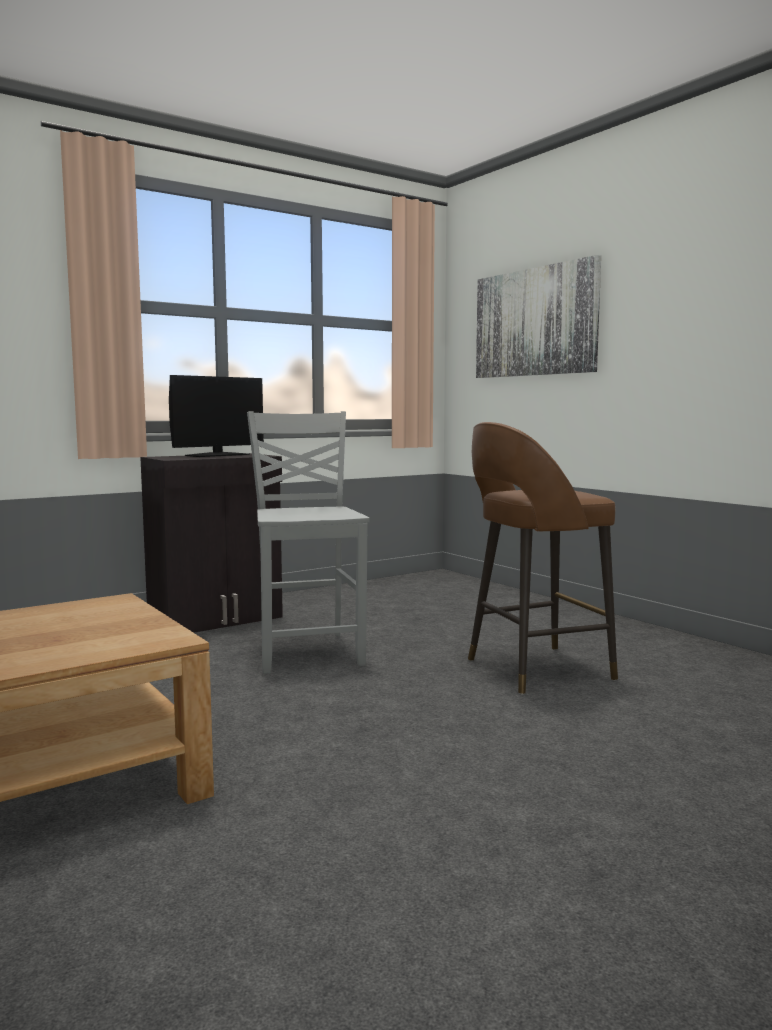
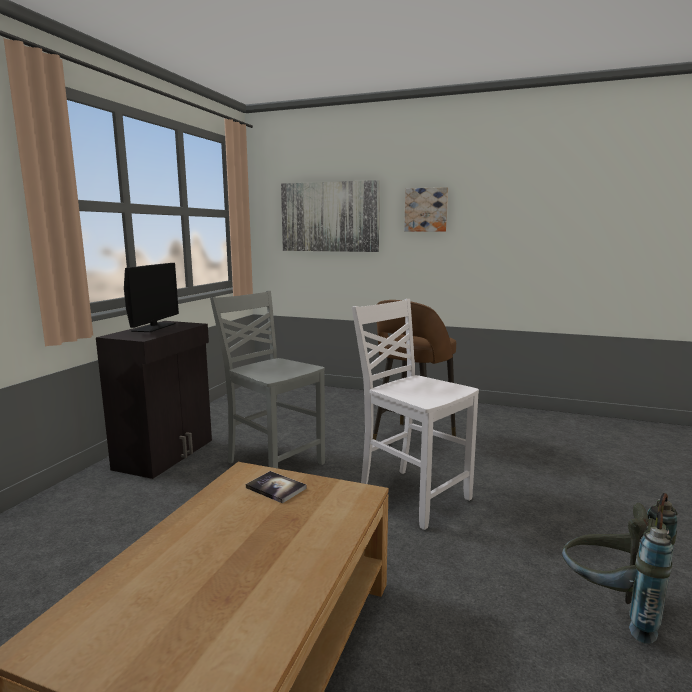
camera: 35 degrees left, 5 degrees up
none -> book [246,471,306,503]
none -> white chair [352,299,479,530]
none -> picture [404,187,448,232]
none -> grey backpack [562,493,677,644]

